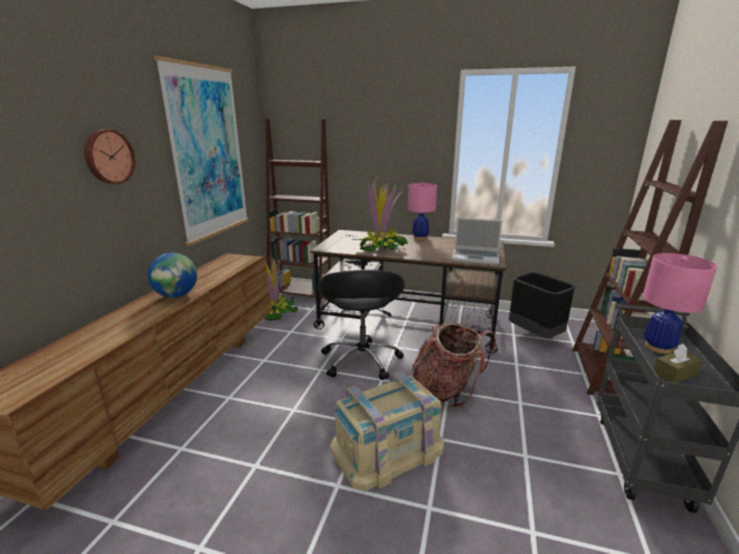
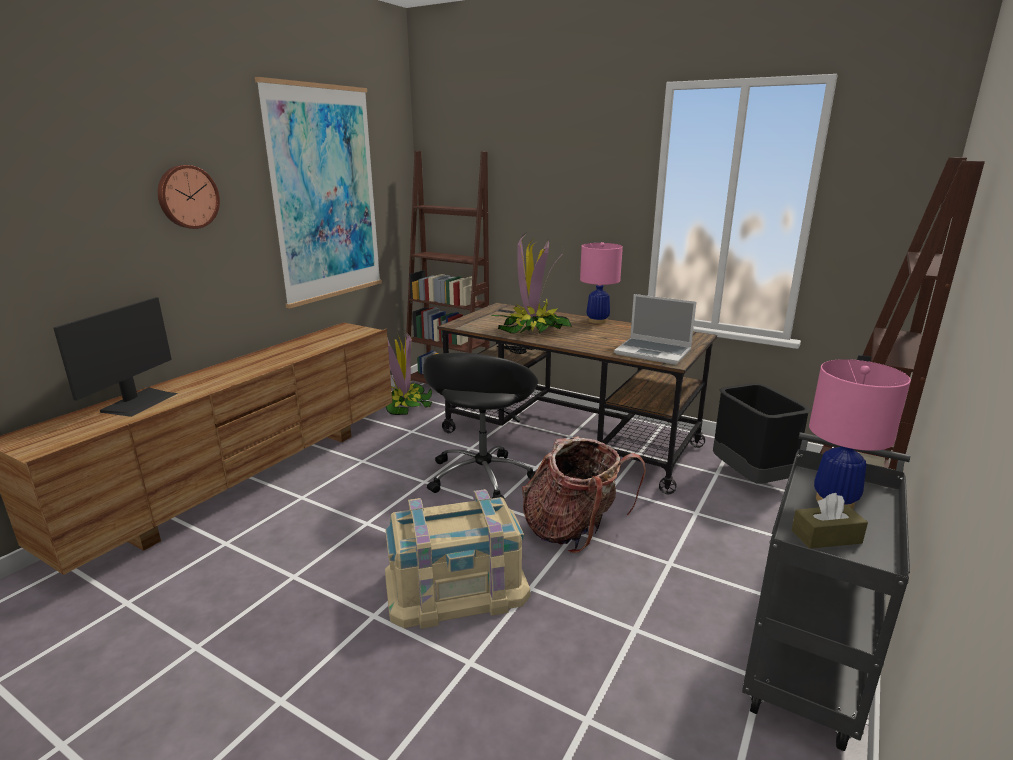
camera: 15 degrees right, 0 degrees up
globe [148,253,197,298] -> none
none -> monitor [53,297,178,417]

